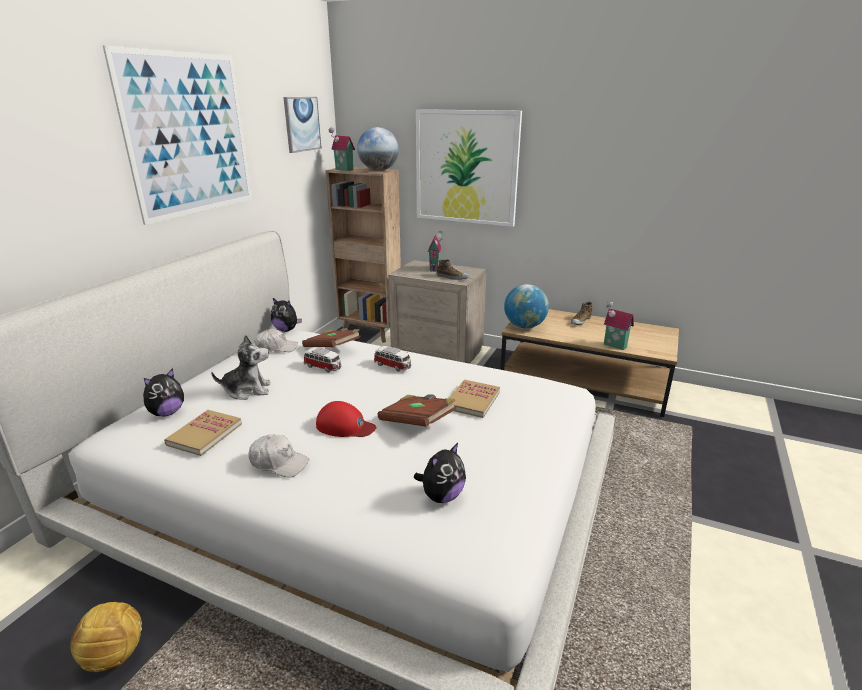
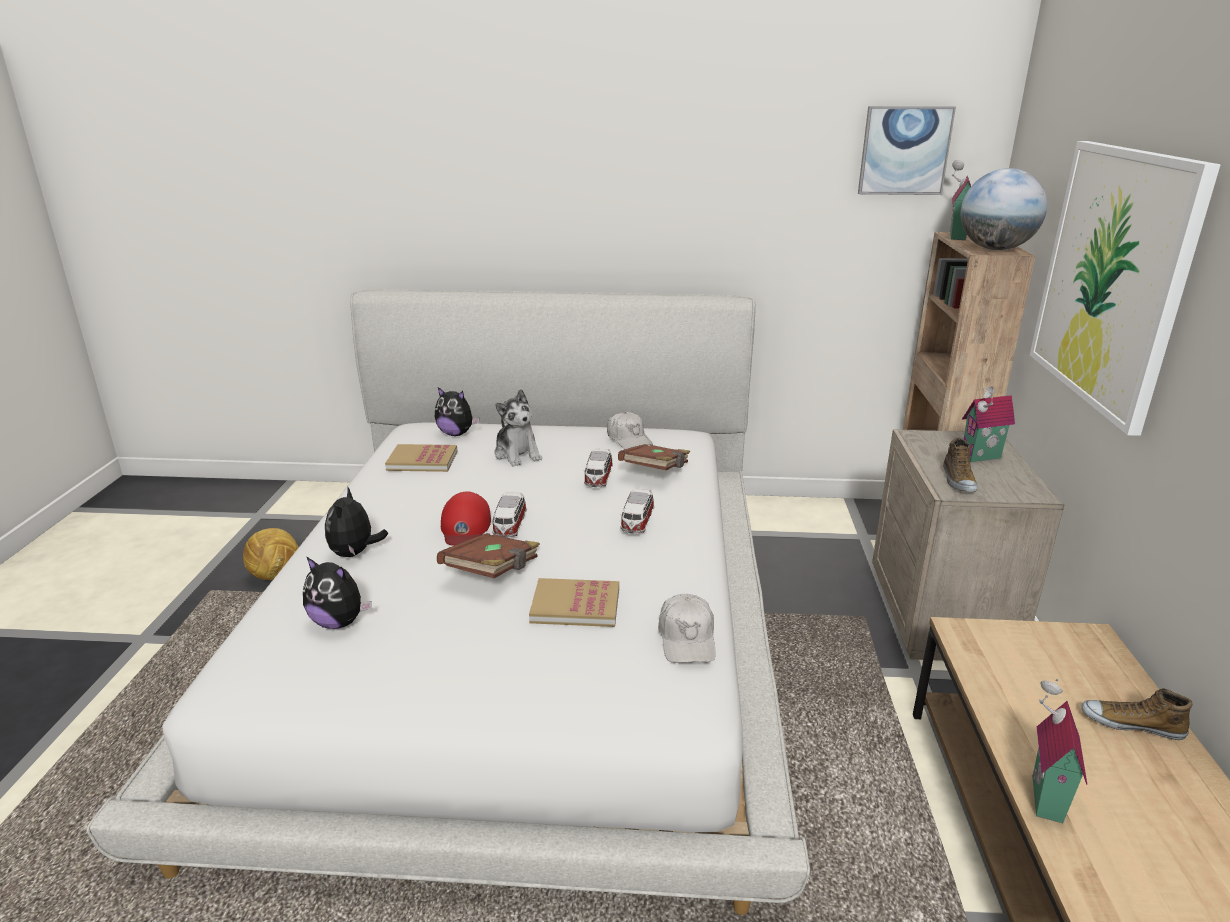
camera: 70 degrees right, 0 degrees up
picture [103,45,252,225] -> none
white cap [248,434,310,478] -> white cap moved to [658,594,716,663]
plush toy [271,298,302,332] -> plush toy moved to [325,488,388,557]
globe [504,284,549,328] -> none
none -> toy car [491,492,527,538]

